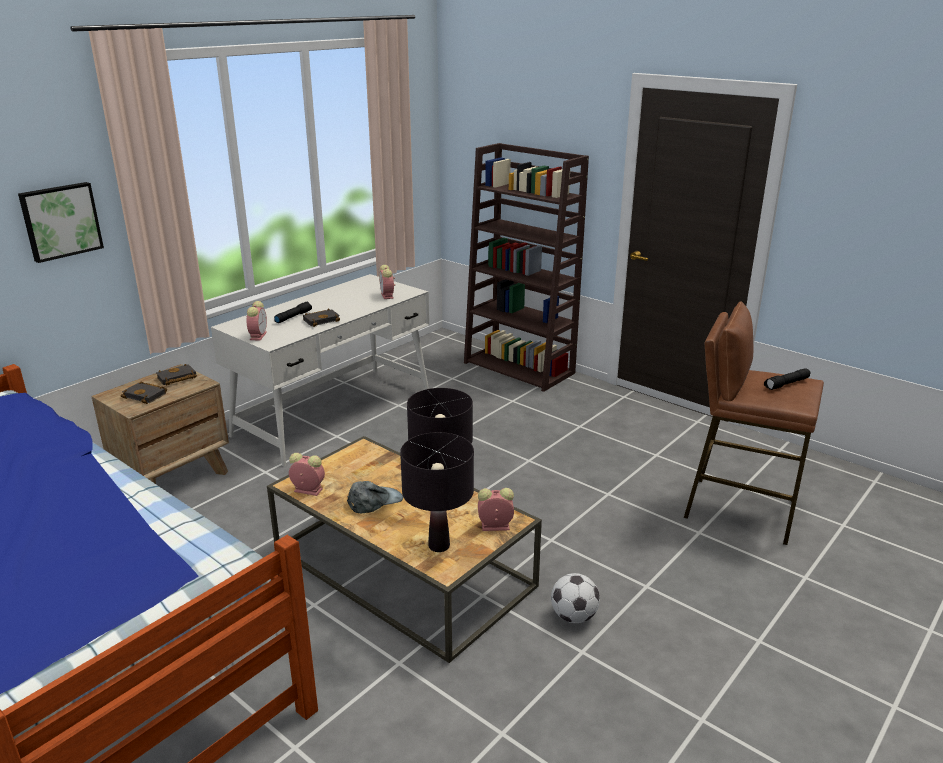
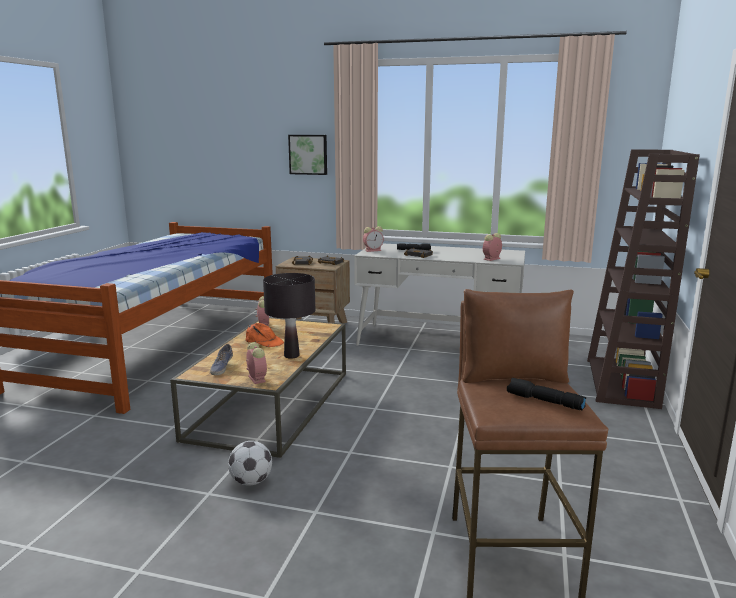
camera: 65 degrees right, 10 degrees down
grey cap [347,481,403,513] -> orange cap [245,323,284,347]
black table lamp [400,432,474,552] -> shoe [210,344,233,375]

